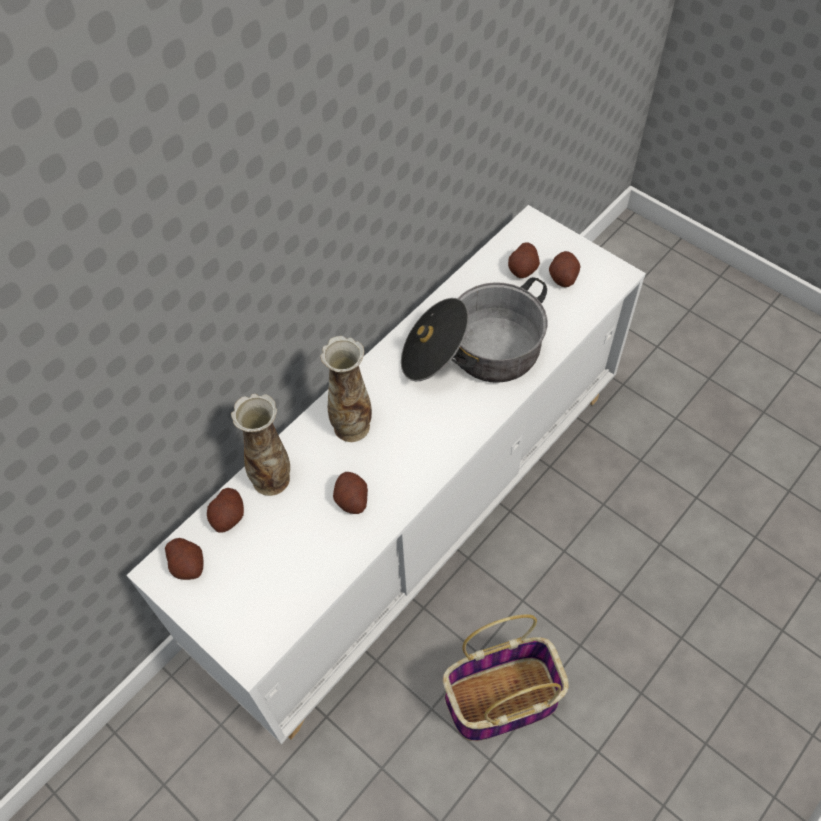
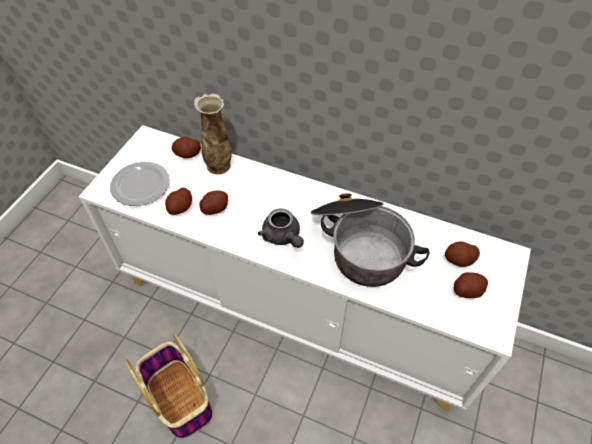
camera: 70 degrees right, 5 degrees down
potato [165,538,203,580] -> potato moved to [165,188,192,215]
vase [320,336,372,442] -> none
none -> plate [110,162,170,206]
none -> grey teapot [258,208,304,248]

